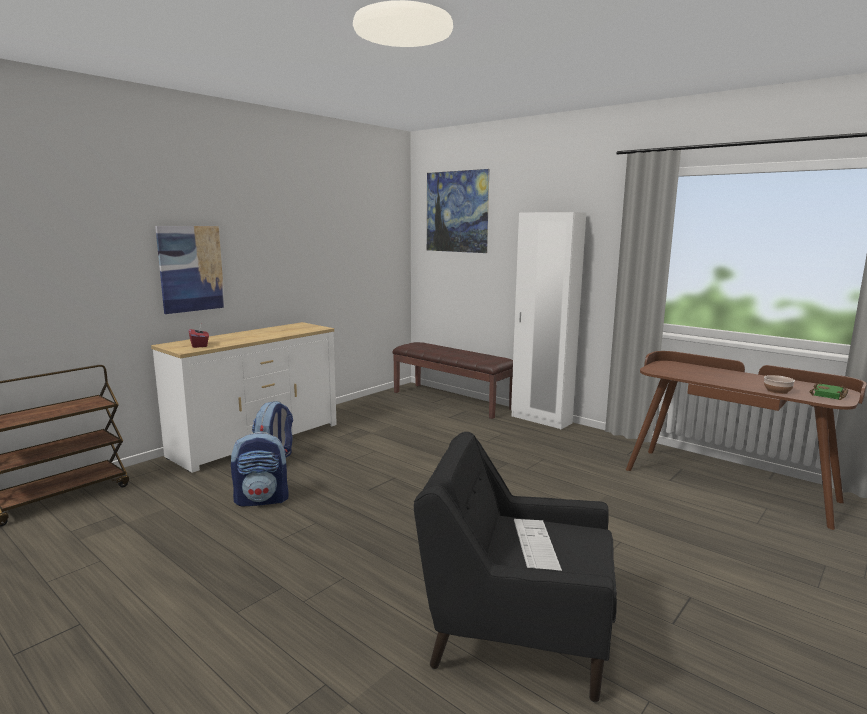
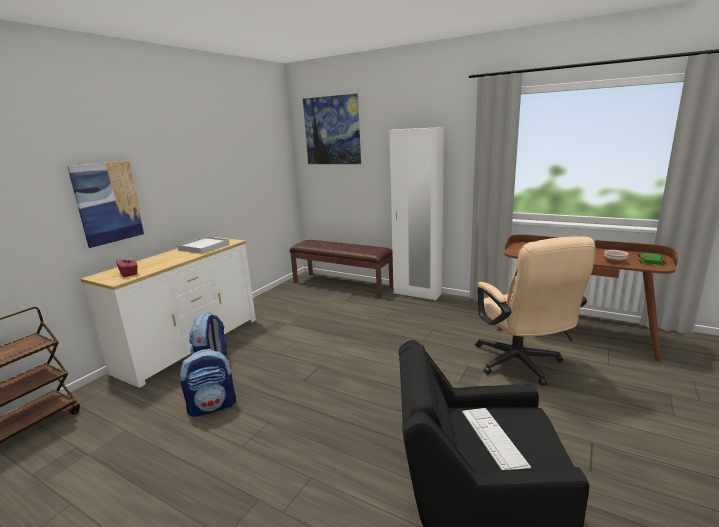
camera: 10 degrees left, 5 degrees up
none -> white tray [177,237,230,254]
none -> beige office chair [475,236,596,385]

